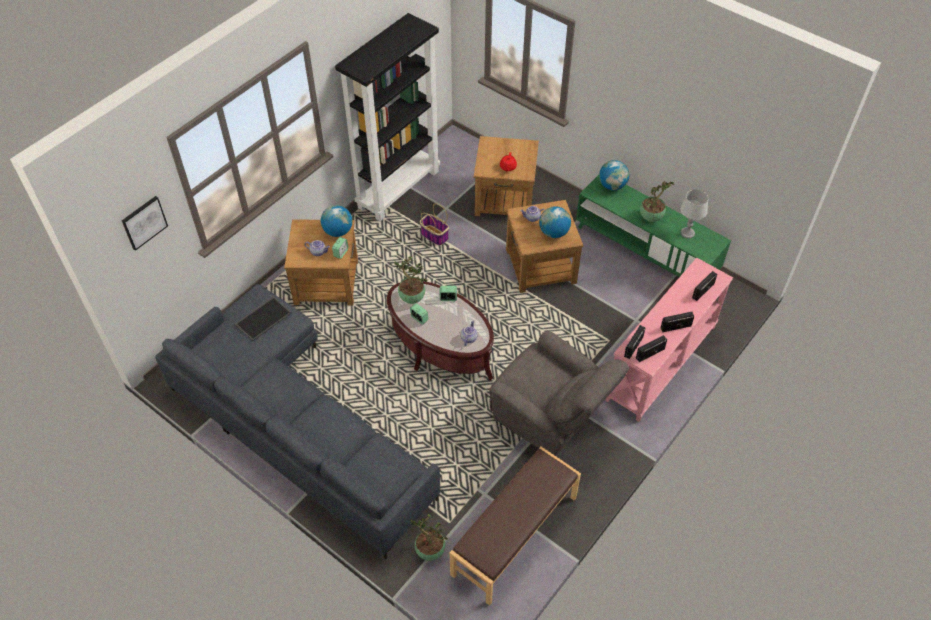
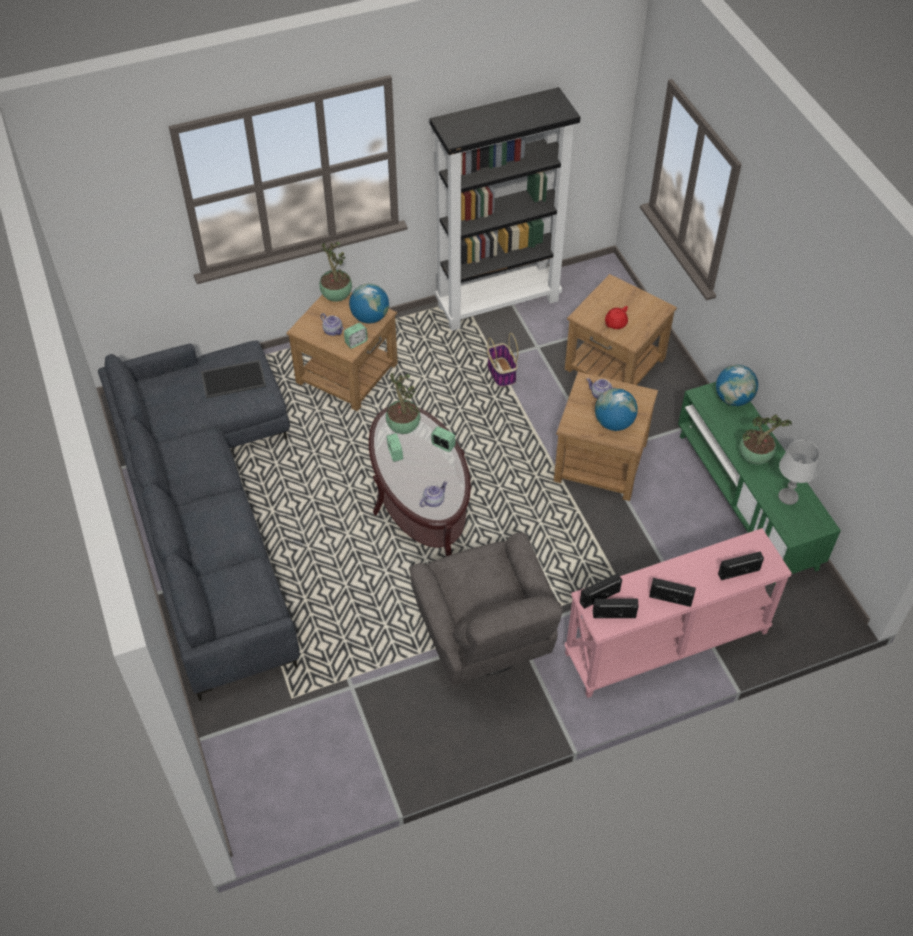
camera: 30 degrees right, 0 degrees up
picture [122,196,168,251] -> none
potted plant [409,514,448,561] -> potted plant moved to [319,242,352,302]
brown bench [450,447,581,606] -> none

